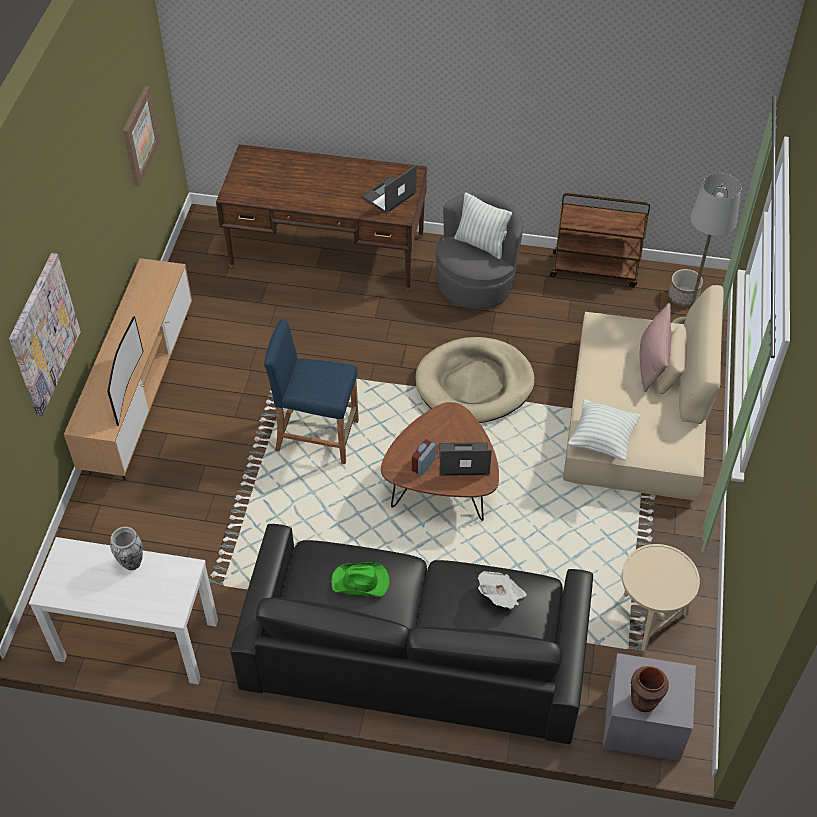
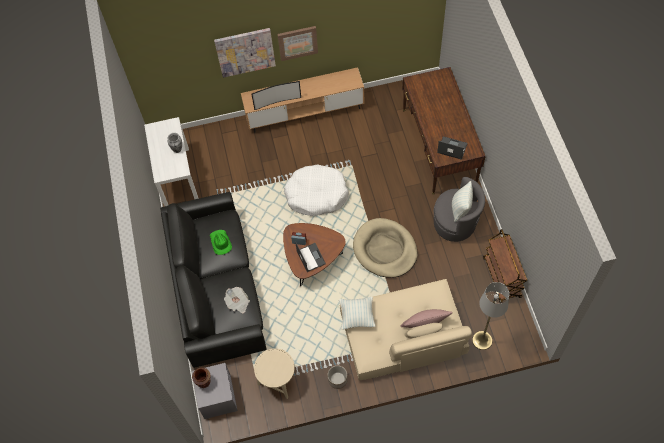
camera: 70 degrees right, 10 degrees up
picture [123,86,160,186] -> picture moved to [277,26,318,61]
blue stool [264,319,359,464] -> white dog bed [284,164,349,216]
planter [668,269,703,307] -> planter moved to [328,365,348,389]

